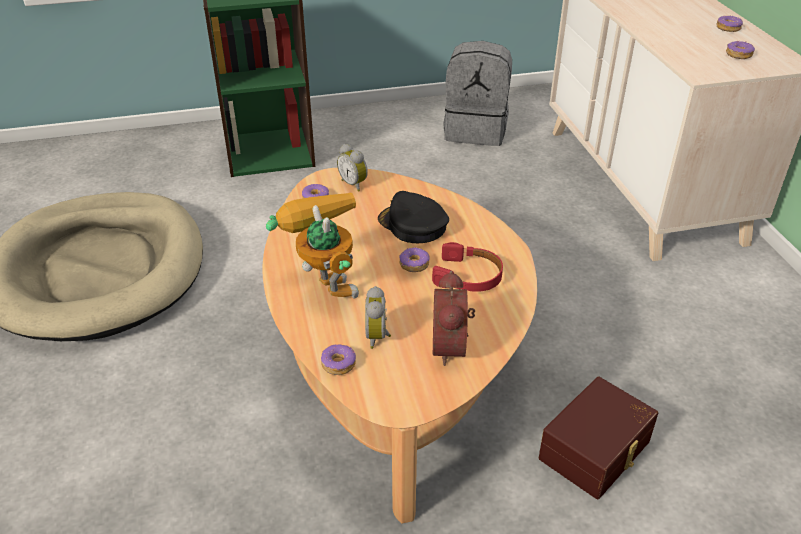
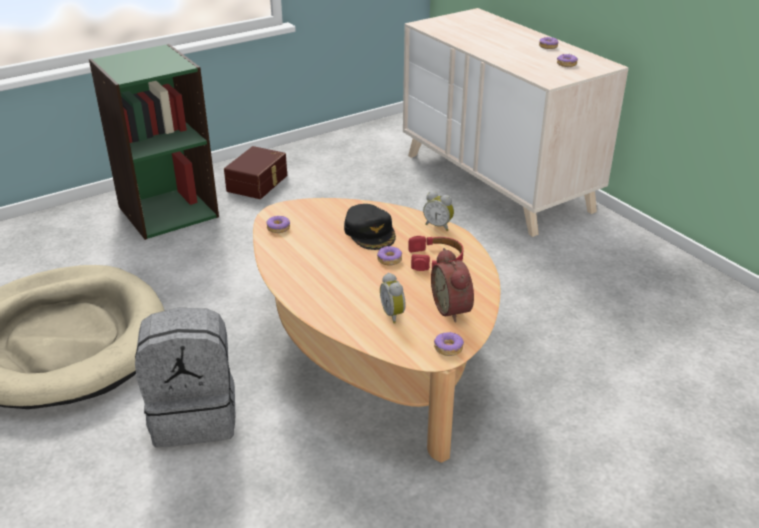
camera: 20 degrees left, 5 degrees down
toy robot [266,192,359,299] -> none
donut [321,344,356,375] -> donut moved to [434,331,464,356]
alarm clock [337,144,368,192] -> alarm clock moved to [423,191,454,231]
black cap [378,191,449,243] -> black cap turned 135 degrees counterclockwise [344,204,396,250]
grey backpack [443,41,512,146] -> grey backpack moved to [135,308,235,447]
brown storage box [539,377,658,499] -> brown storage box moved to [224,146,287,199]

